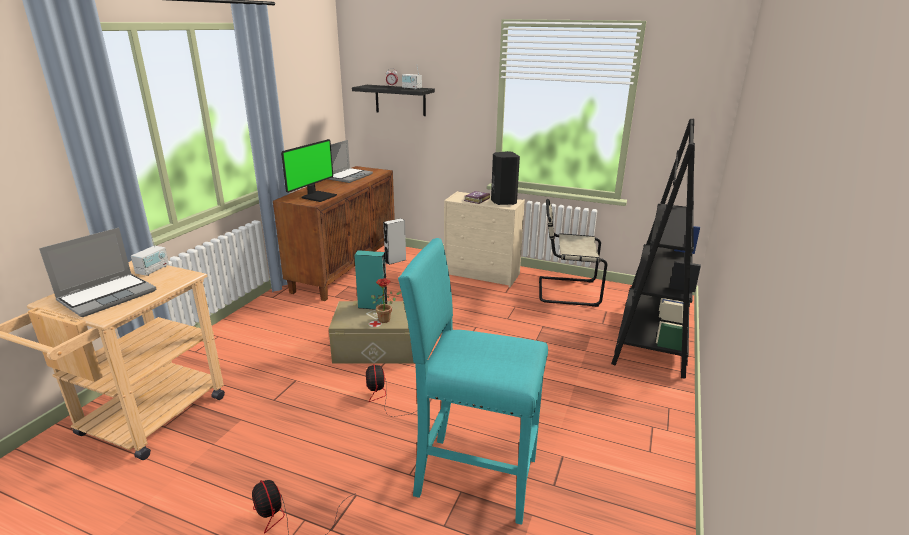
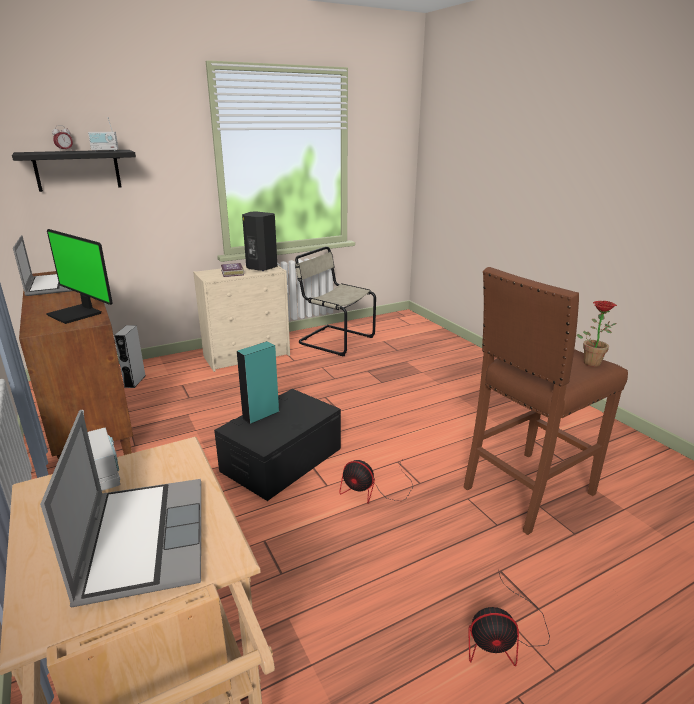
camera: 50 degrees left, 0 degrees up
monitor [281,139,337,202] -> monitor turned 150 degrees clockwise [46,229,113,324]
beige storage box [329,301,414,364] -> black storage box [214,389,341,501]
potted plant [371,279,402,323] -> potted plant moved to [576,301,617,367]
turquoise stool [398,238,548,525] -> brown stool [463,267,628,535]
beige chair [539,199,607,307] -> beige chair turned 75 degrees clockwise [295,246,376,356]
black bookcase [611,119,701,379] -> none

